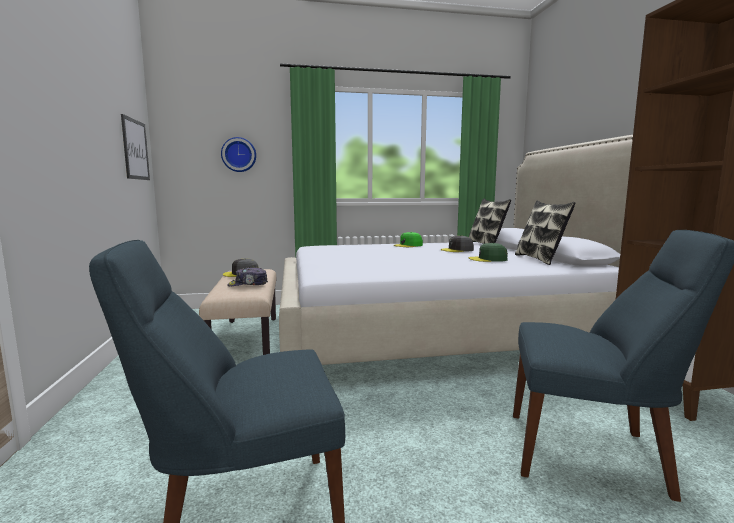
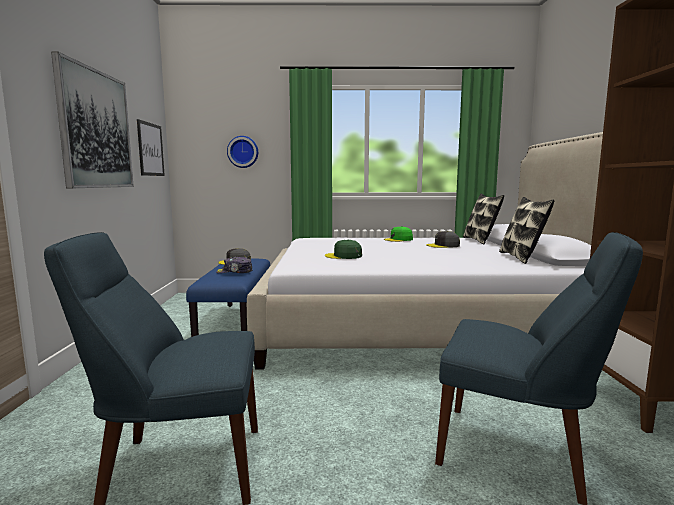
camera: 10 degrees right, 0 degrees up
beige bench [199,269,276,355] -> blue bench [186,258,271,337]
green cap [469,243,508,262] -> green cap moved to [325,240,362,259]
none -> picture [51,52,134,188]

